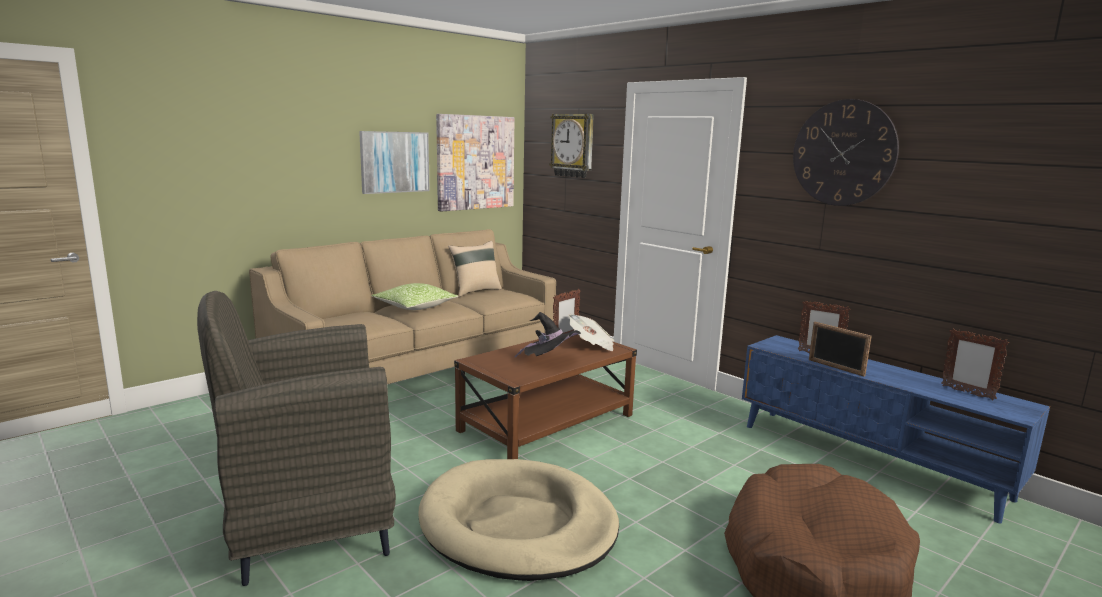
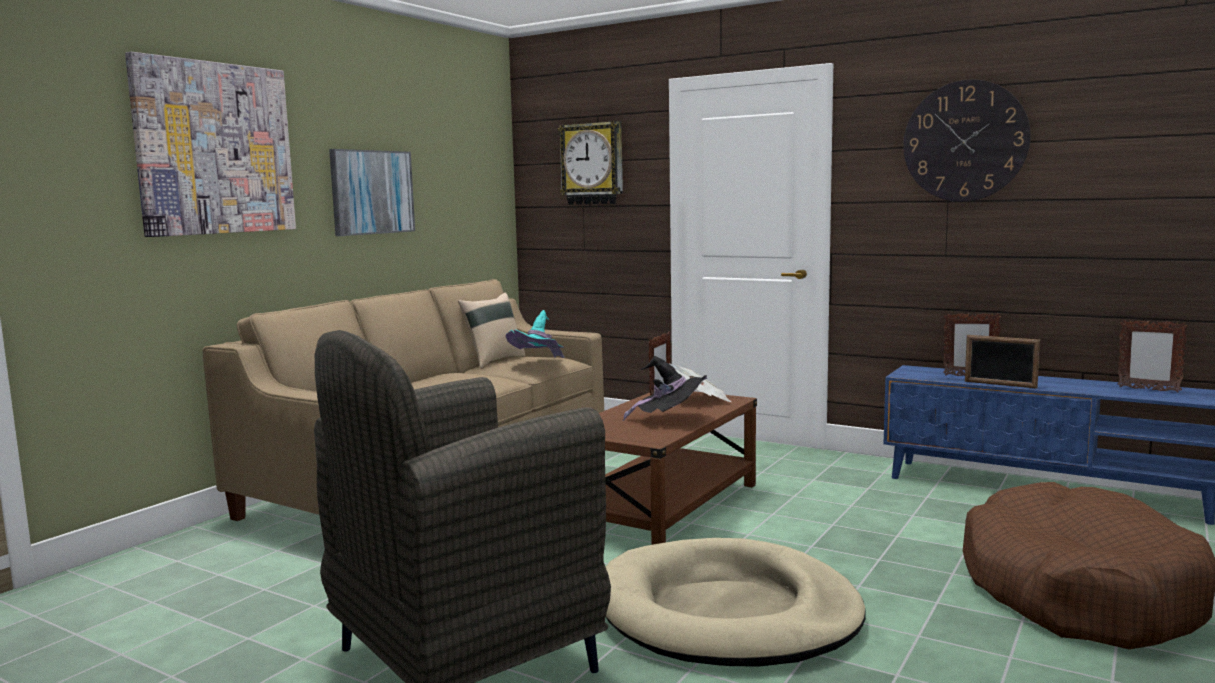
camera: 15 degrees left, 5 degrees down
pillow [371,283,458,310] -> none
picture [436,114,514,212] -> picture moved to [125,52,296,237]
none -> turquoise hat [506,310,564,358]

